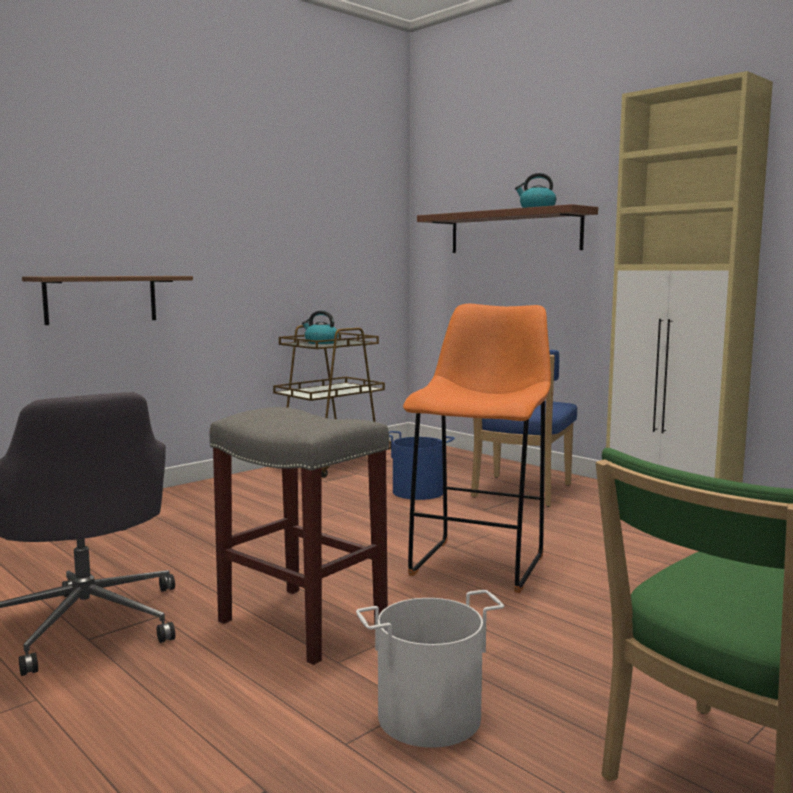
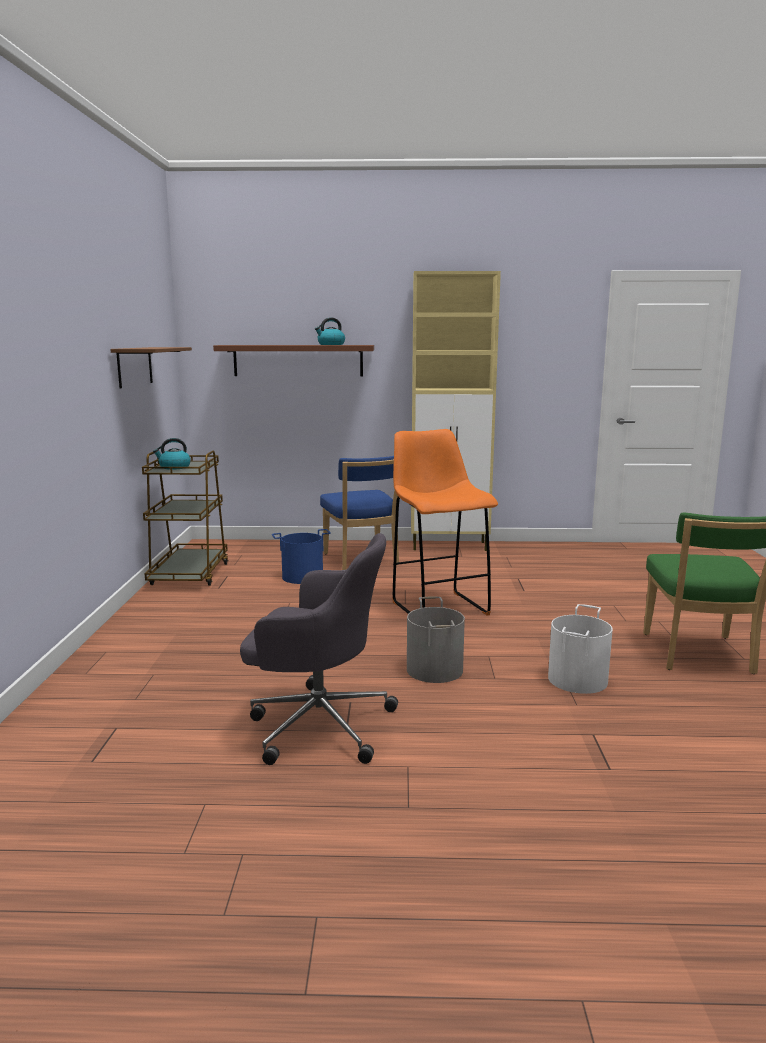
camera: 45 degrees left, 5 degrees up
brown shelf [22,276,193,325] -> brown shelf moved to [110,347,192,389]
grey stool [210,407,389,665] -> grey bucket [407,597,465,683]

